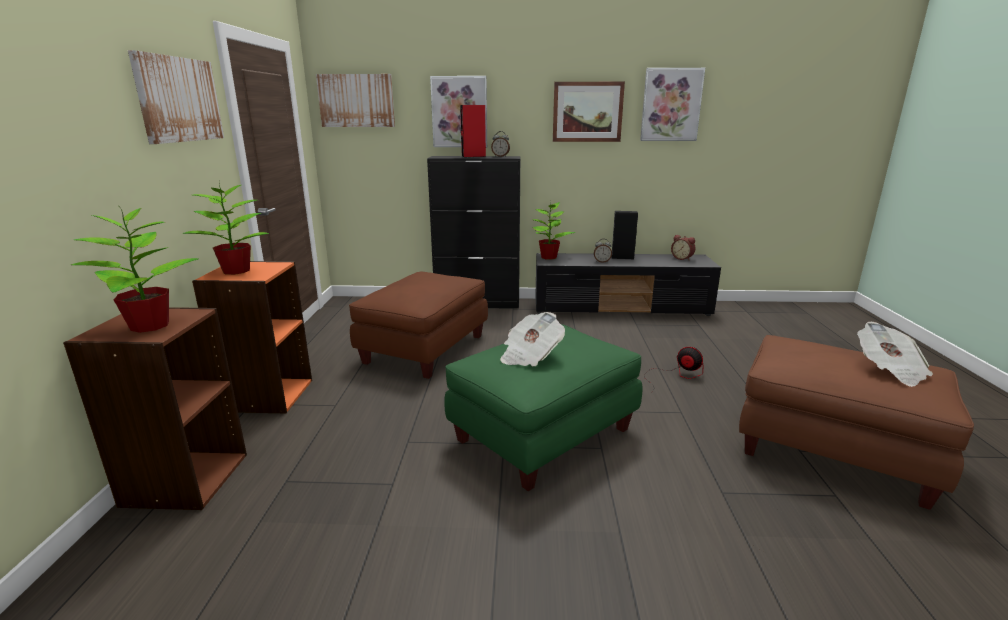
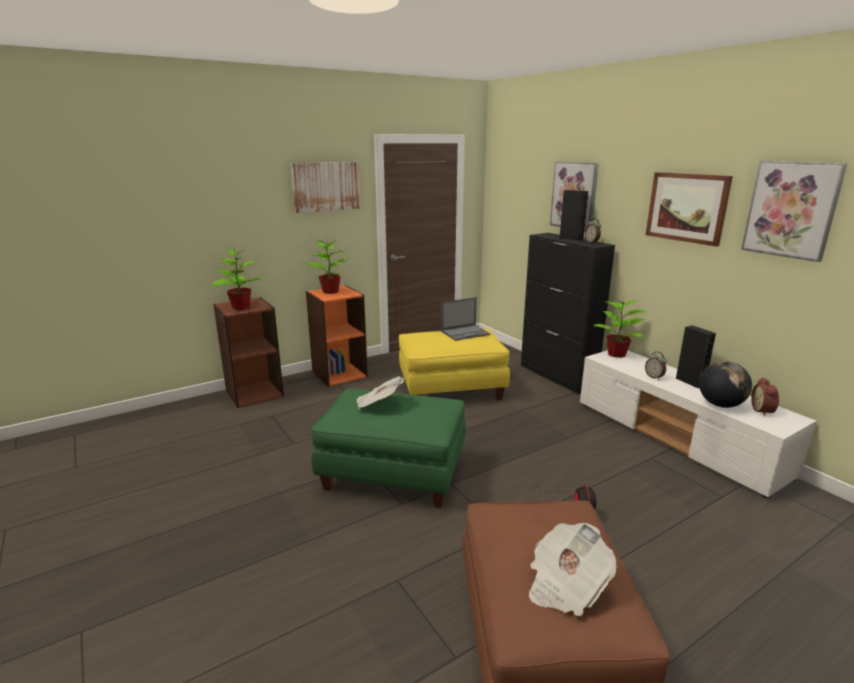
camera: 55 degrees right, 0 degrees up
picture [316,74,395,127] -> none
brown ottoman [349,271,488,379] -> yellow ottoman [399,329,510,400]
red speaker [460,105,486,157] -> black speaker [560,190,588,241]
black tv stand [535,253,721,316] -> white tv stand [580,350,817,498]
none -> laptop [441,297,490,341]
none -> globe [699,361,752,408]

